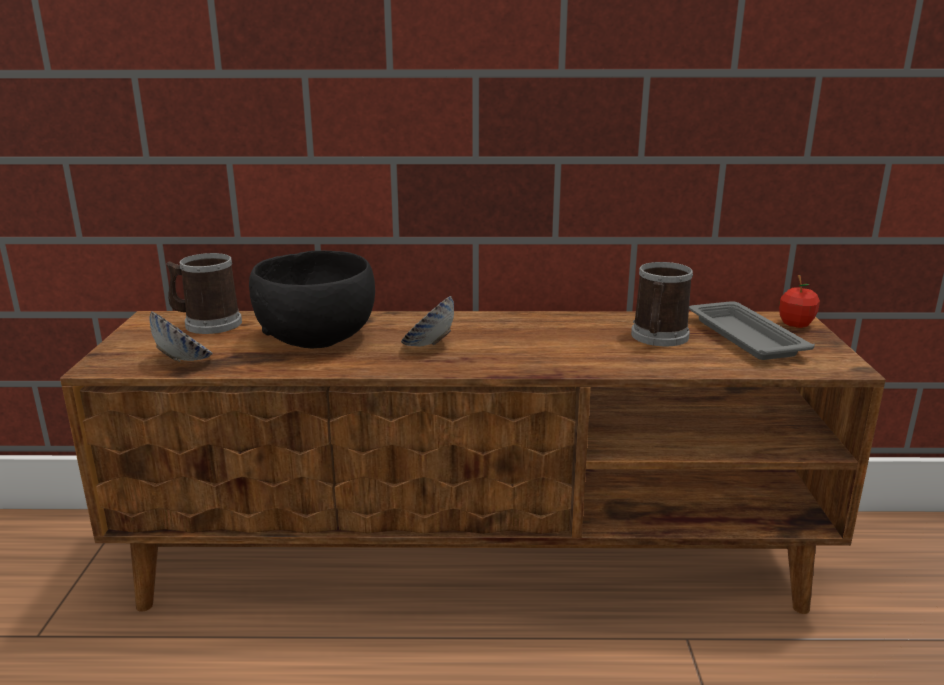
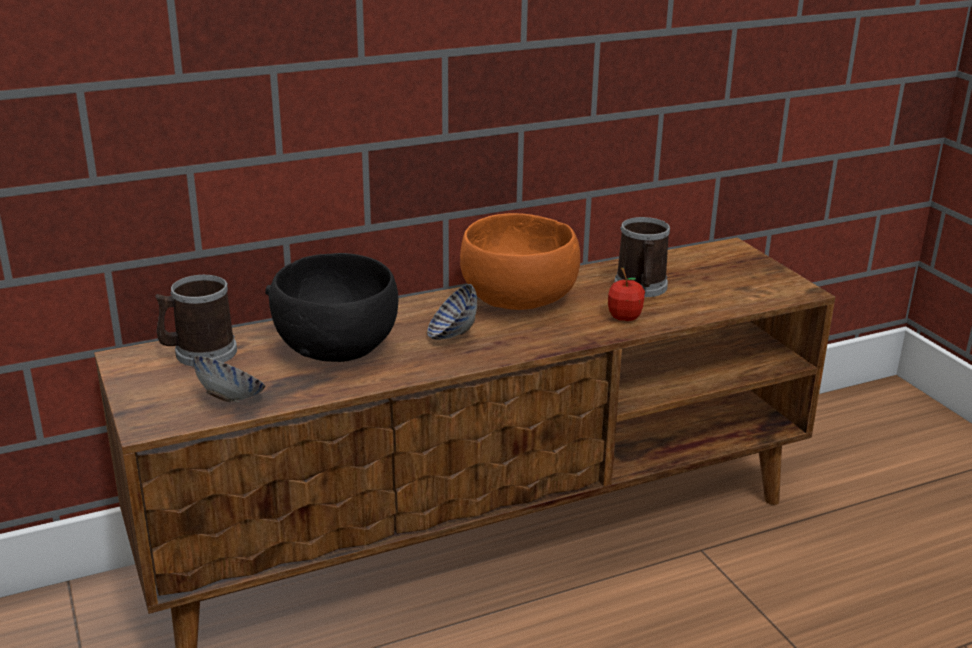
camera: 25 degrees left, 5 degrees up
grey tray [689,301,815,360] -> none
apple [779,275,820,328] -> apple moved to [608,268,645,321]
none -> orange bowl [460,213,580,310]

